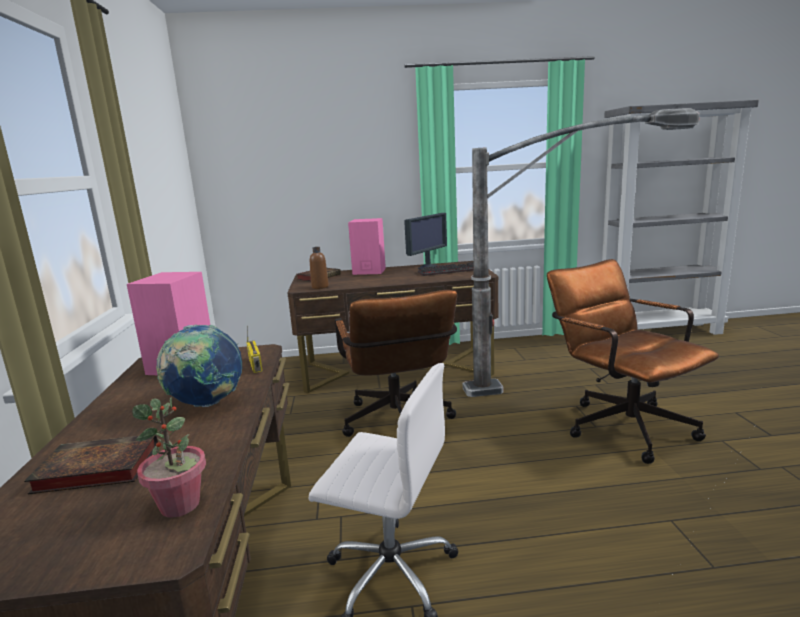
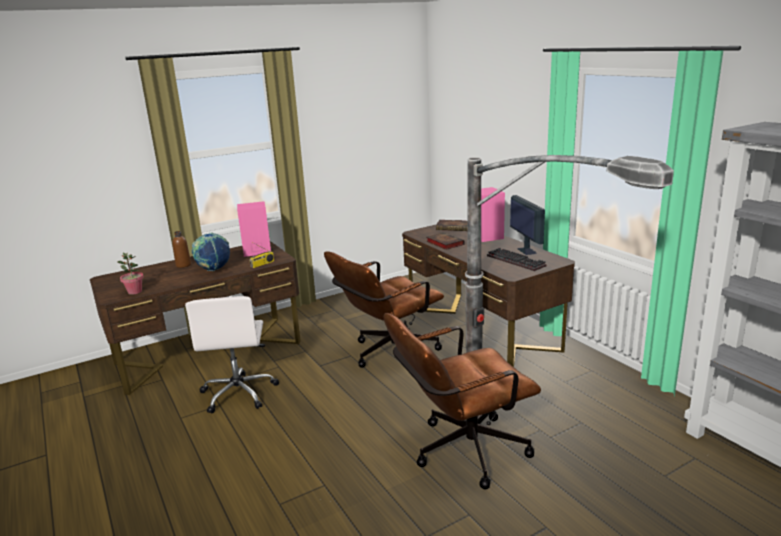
camera: 65 degrees right, 5 degrees up
book [24,435,158,494] -> book moved to [426,233,465,250]
brown bottle [310,247,329,289] -> brown bottle moved to [172,231,191,268]
monitor [404,213,447,269] -> monitor turned 120 degrees counterclockwise [510,195,545,255]
brown office chair [547,259,719,464] -> brown office chair turned 150 degrees counterclockwise [384,313,541,489]

